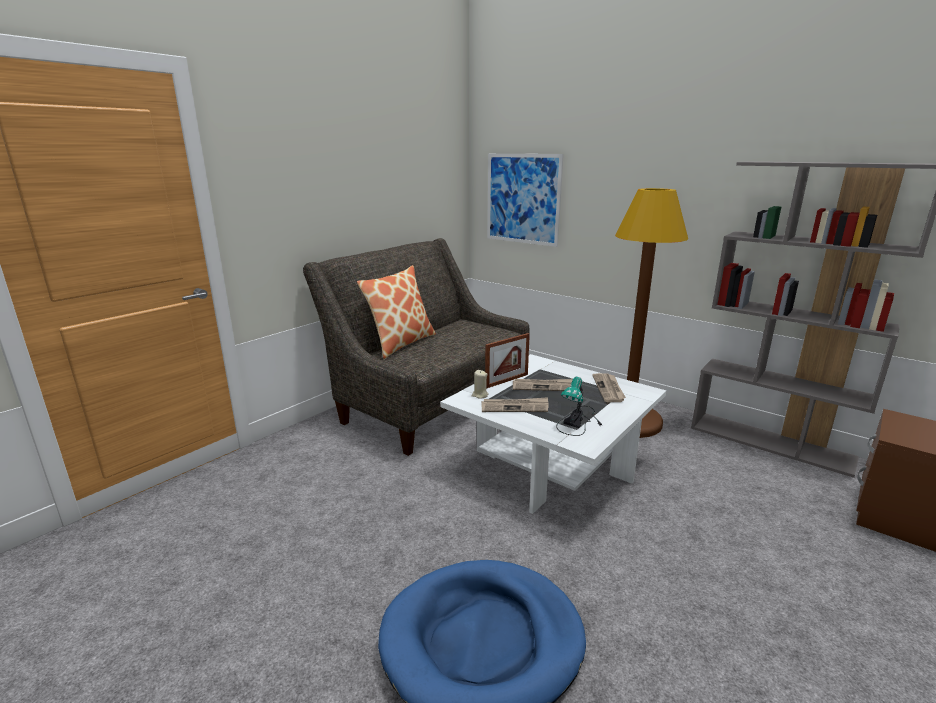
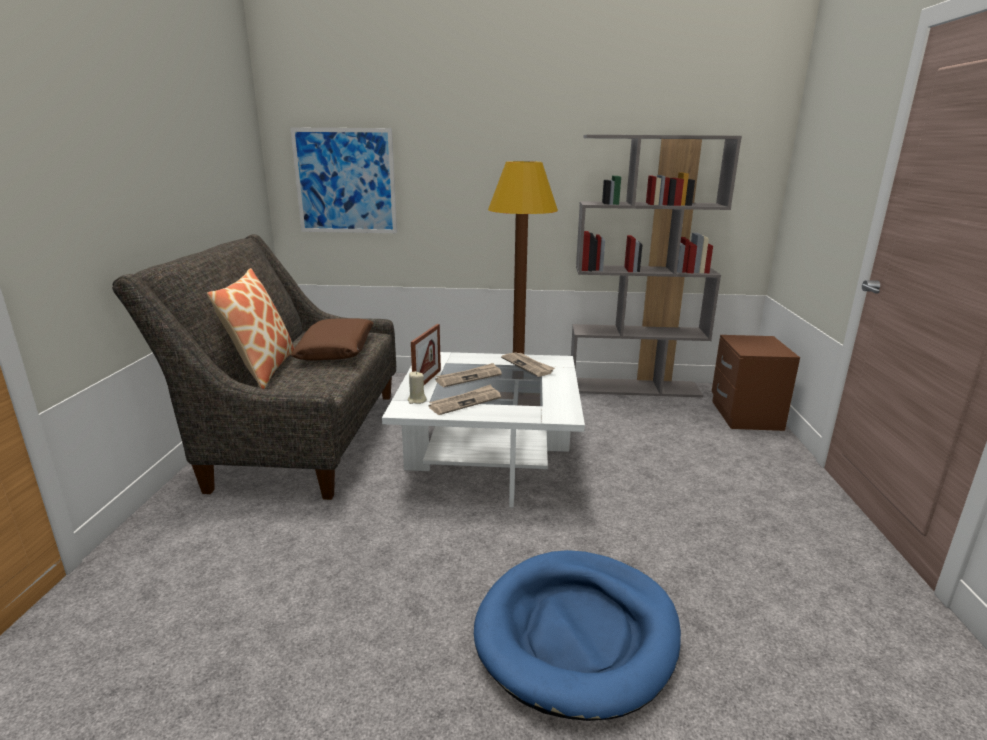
camera: 35 degrees left, 0 degrees up
table lamp [556,377,602,436] -> none
none -> brown pillow [291,319,373,361]

